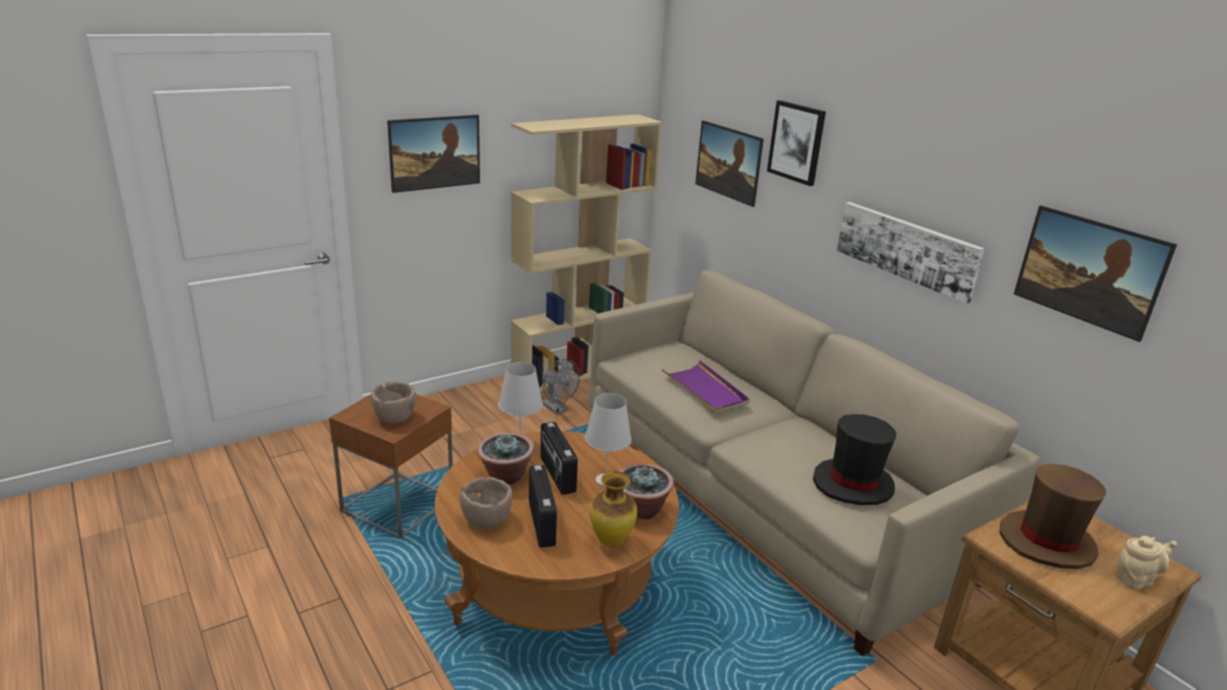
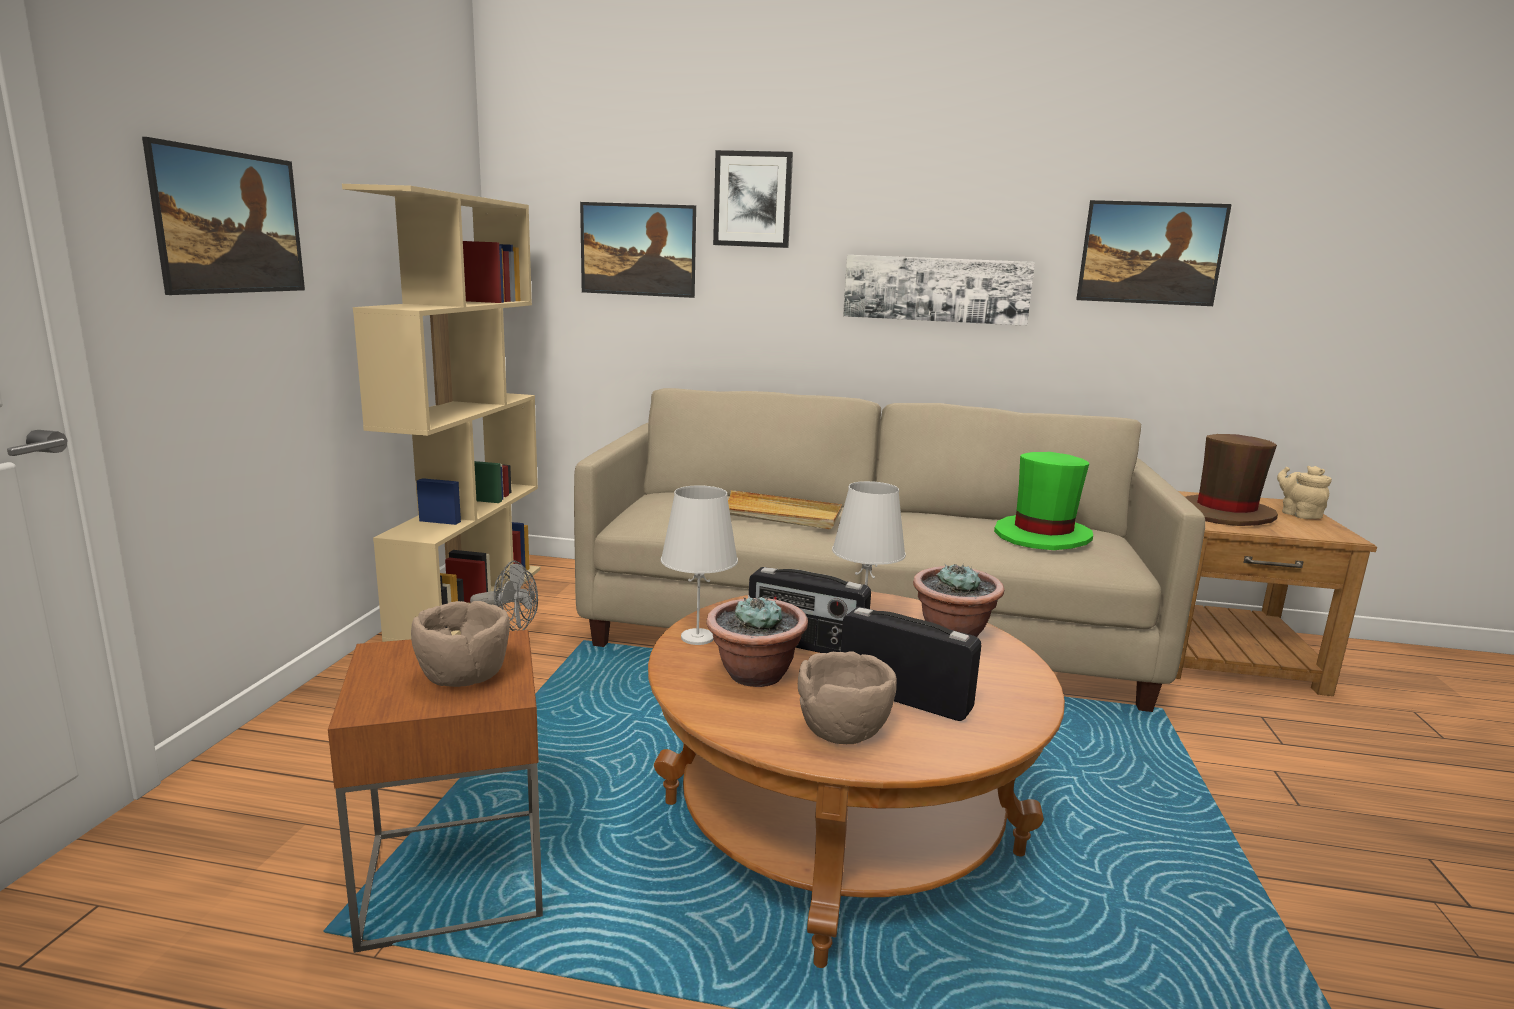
camera: 45 degrees left, 10 degrees down
vase [590,471,637,548] -> none
purple tray [662,360,750,414] -> beige tray [728,490,842,529]
black hat [813,414,896,505] -> green hat [994,452,1093,550]
beige teapot [1115,536,1177,590] -> beige teapot turned 45 degrees counterclockwise [1277,466,1332,519]

